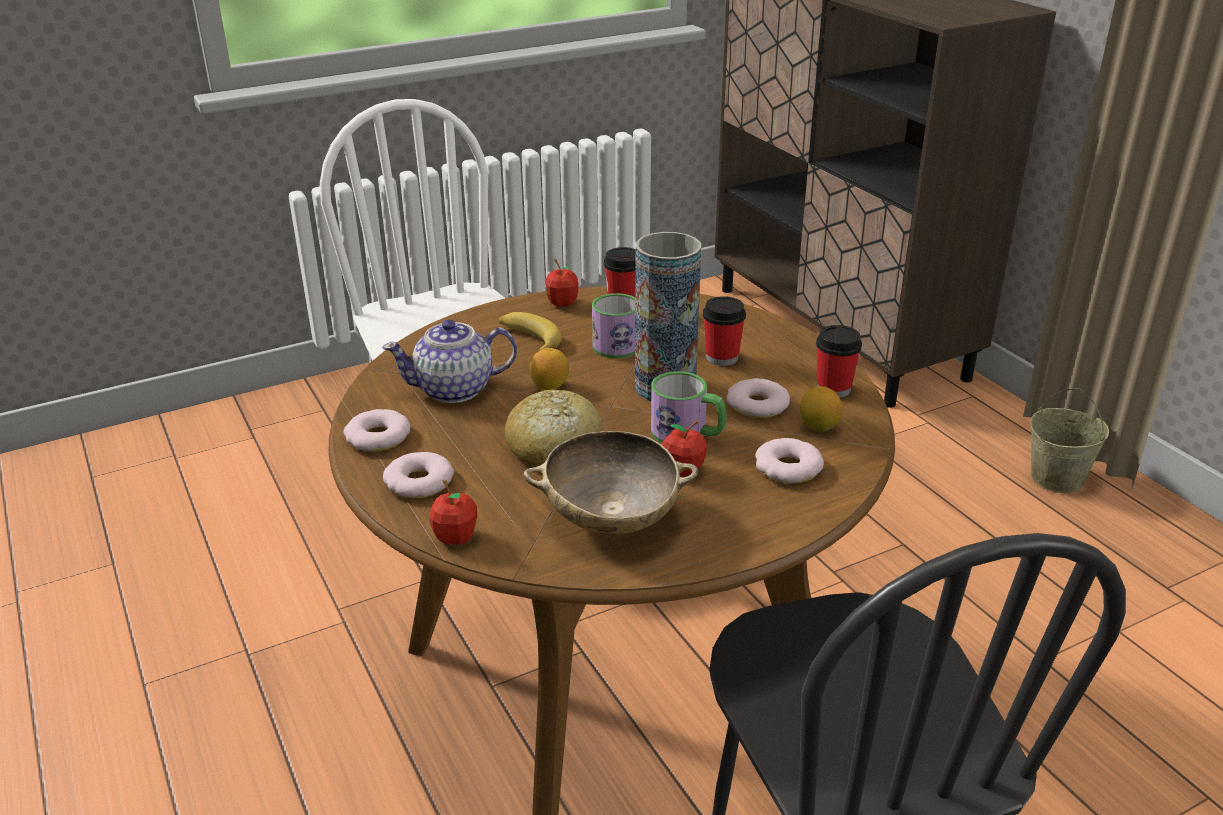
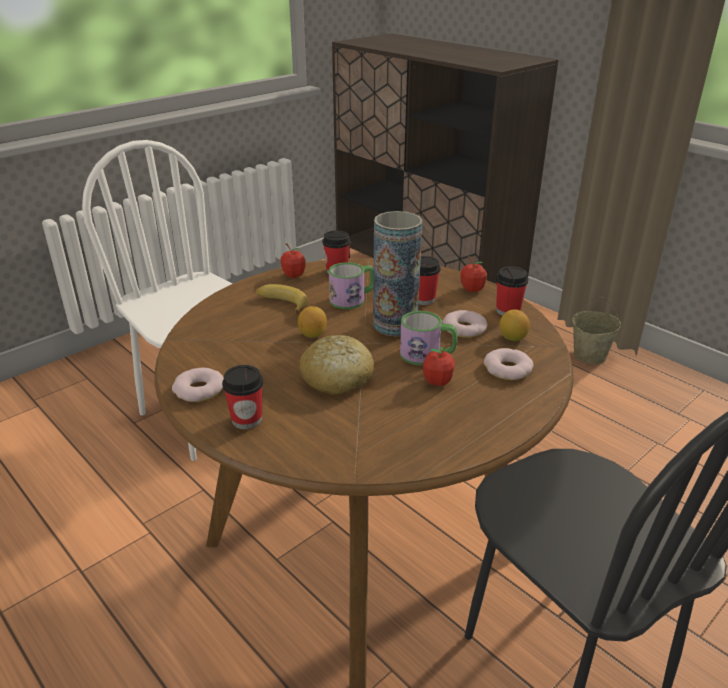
camera: 15 degrees left, 0 degrees up
teapot [382,319,517,403] -> none
donut [383,452,454,498] -> cup [222,365,263,429]
apple [429,480,477,545] -> apple moved to [460,256,487,292]
beige bowl [523,431,698,534] -> none

